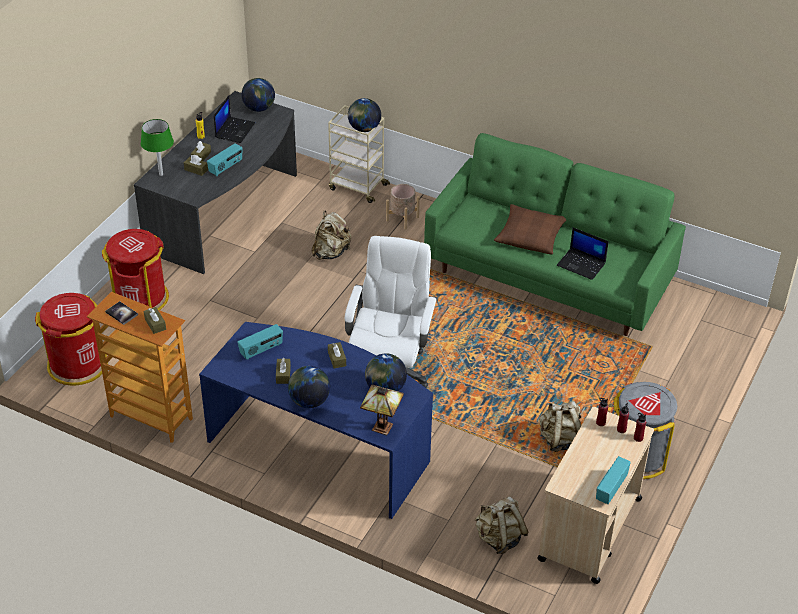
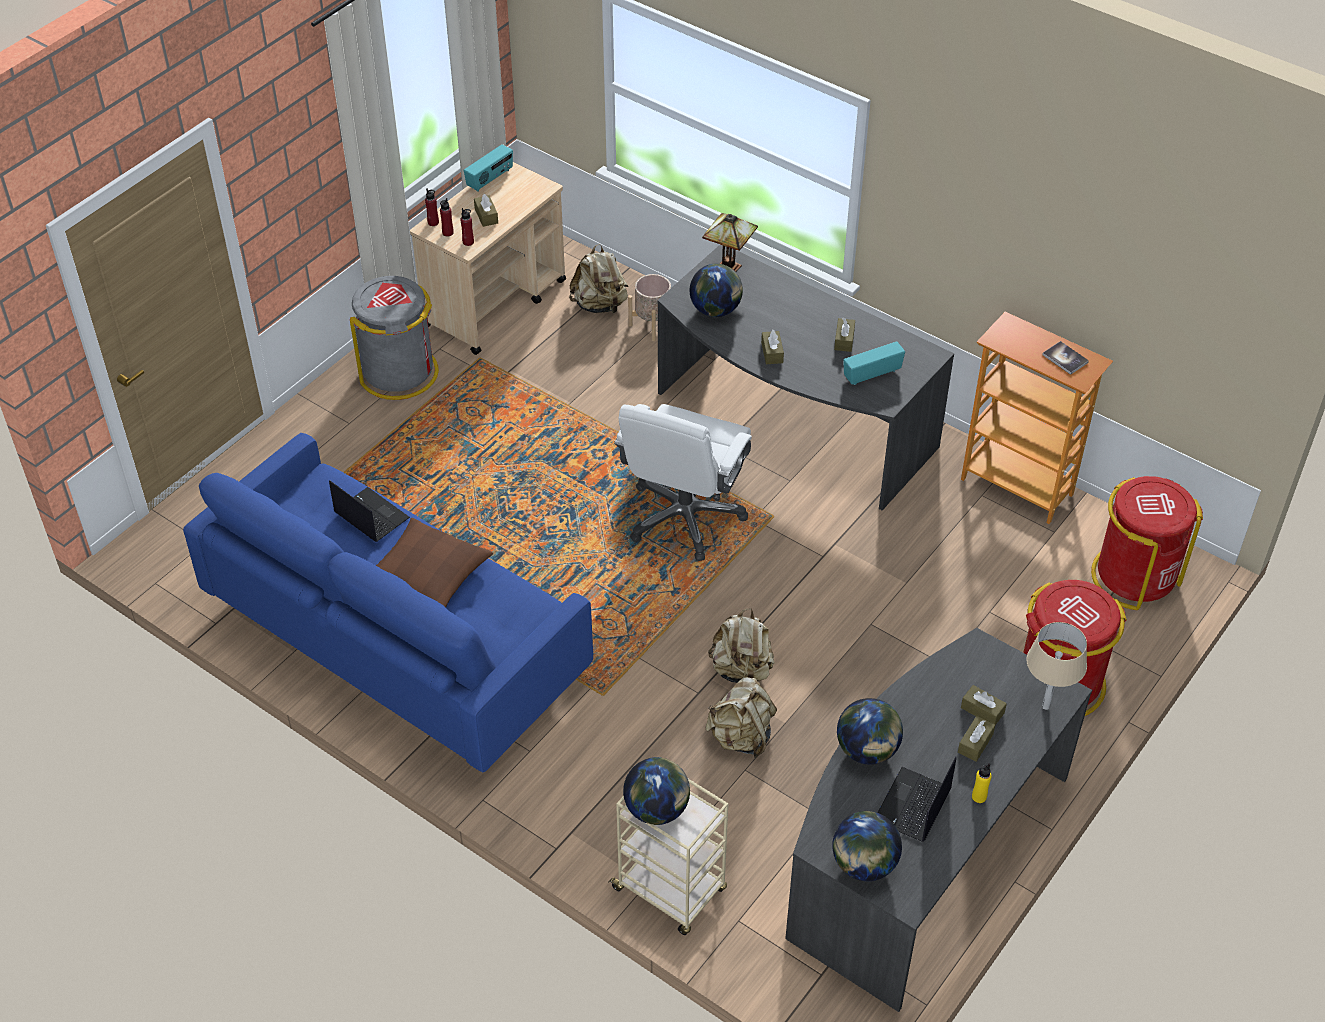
camera: 170 degrees left, 5 degrees up
green table lamp [141,119,174,176] -> beige table lamp [1026,622,1087,710]
brown tissue box [144,307,166,334] -> brown tissue box moved to [474,194,498,227]
blue desk [199,322,433,519] -> grey desk [657,245,954,510]
radio [207,143,242,176] -> none
globe [288,366,330,408] -> globe moved to [837,698,903,765]
beige planter [386,184,420,230] -> beige planter moved to [628,274,671,341]
green sofa [424,133,686,336] -> blue sofa [183,433,593,772]
beige backpack [539,401,581,452] -> beige backpack moved to [708,608,775,683]

